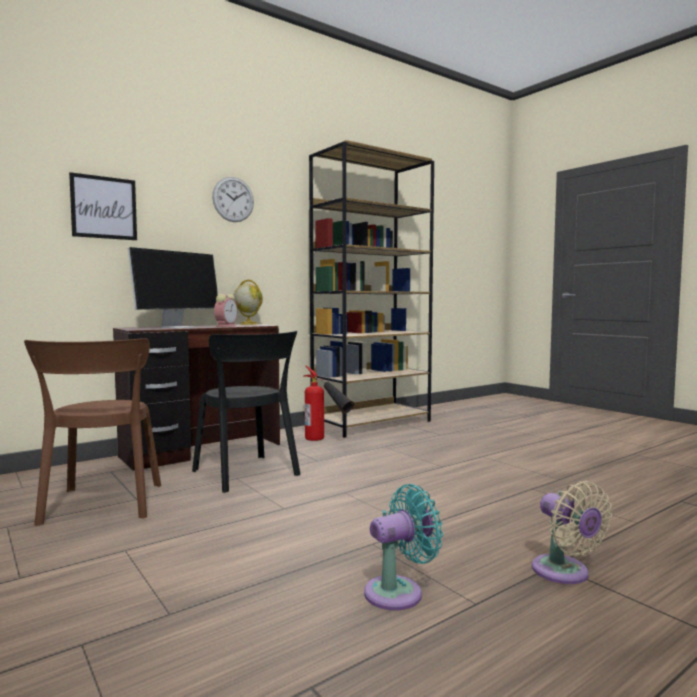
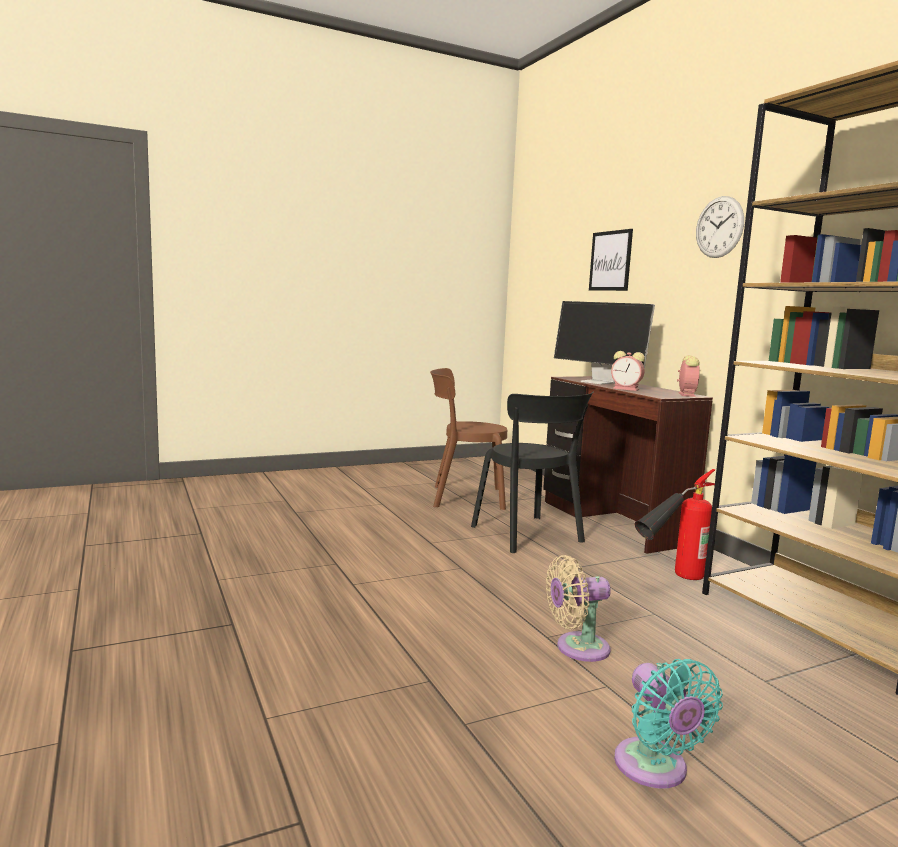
camera: 100 degrees right, 5 degrees up
black chair [192,331,301,493] -> black chair turned 90 degrees counterclockwise [471,392,594,553]
globe [233,280,263,325] -> alarm clock [677,355,699,397]
turquoise fan [364,484,443,611] -> turquoise fan moved to [614,659,723,789]
beige fan [532,481,612,584] -> beige fan moved to [546,555,611,662]

